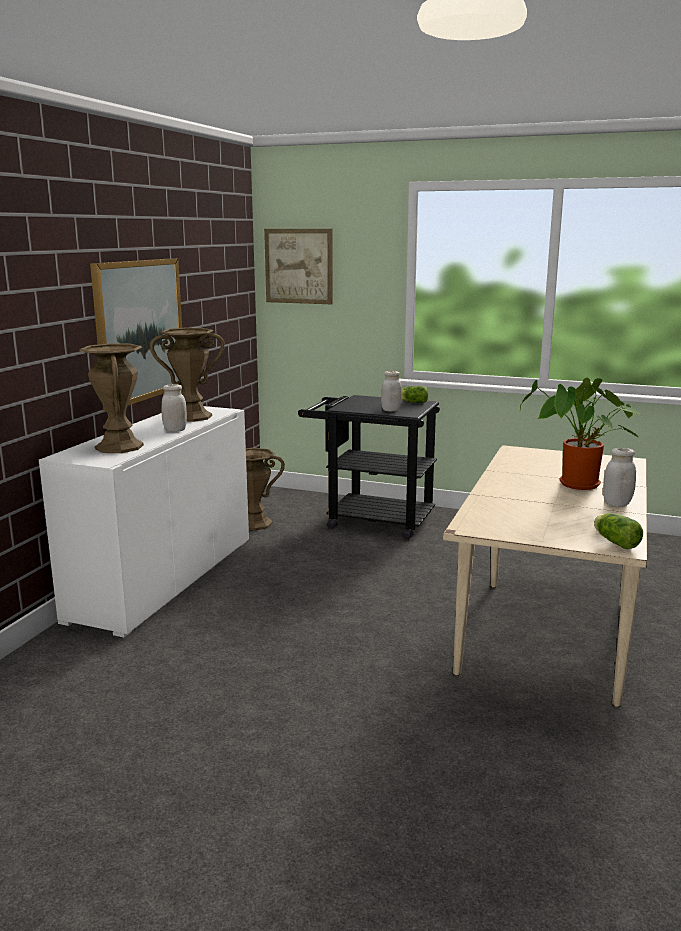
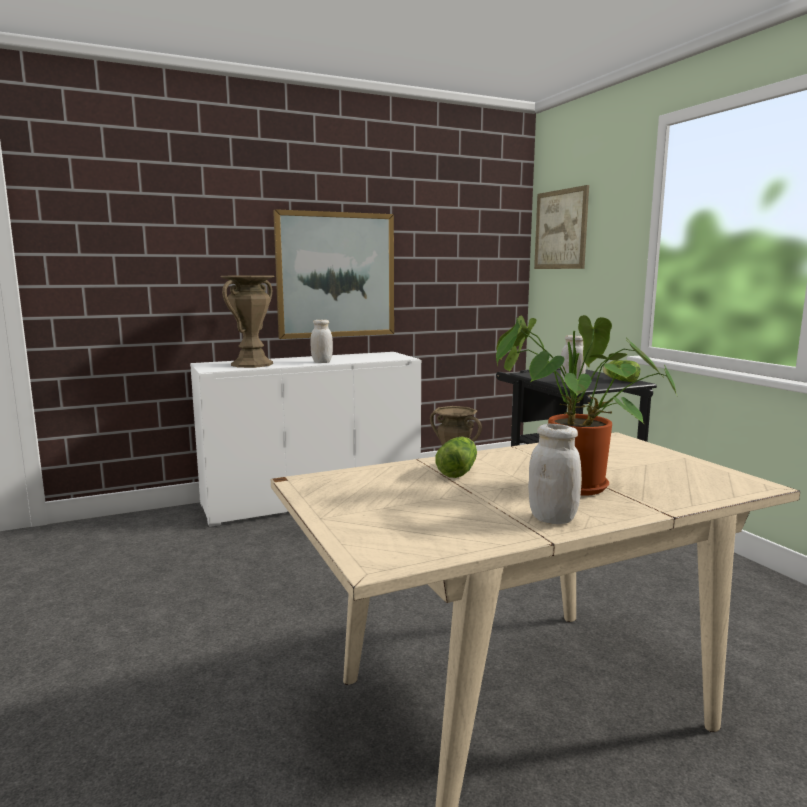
camera: 45 degrees right, 5 degrees down
brown vase [150,328,225,422] -> none
lettuce [594,513,643,549] -> lettuce moved to [435,436,477,478]

